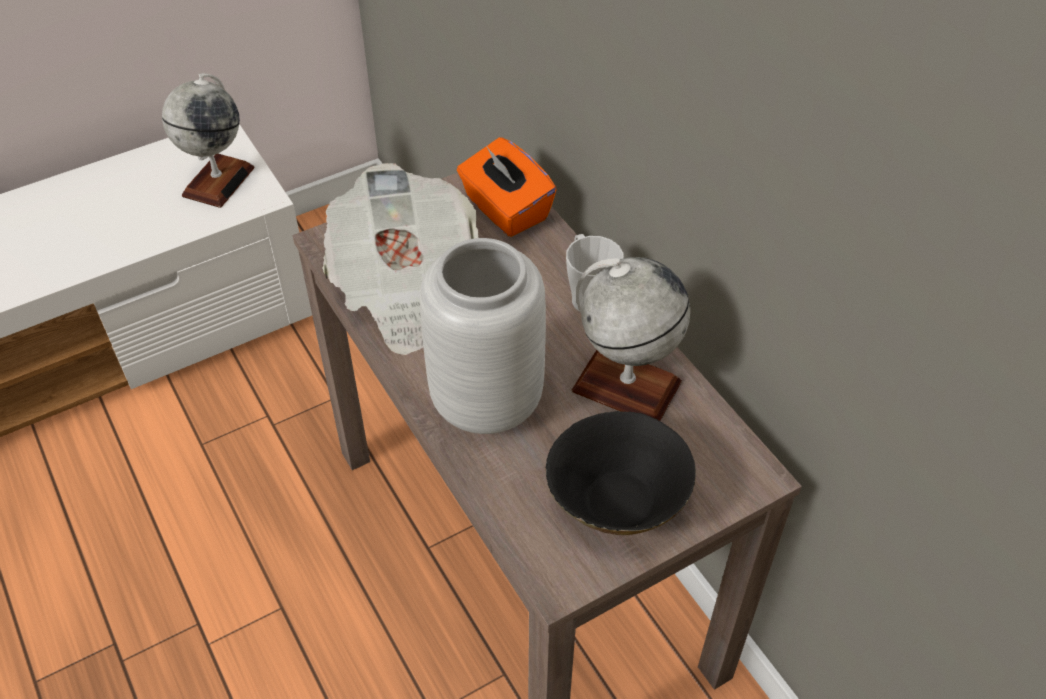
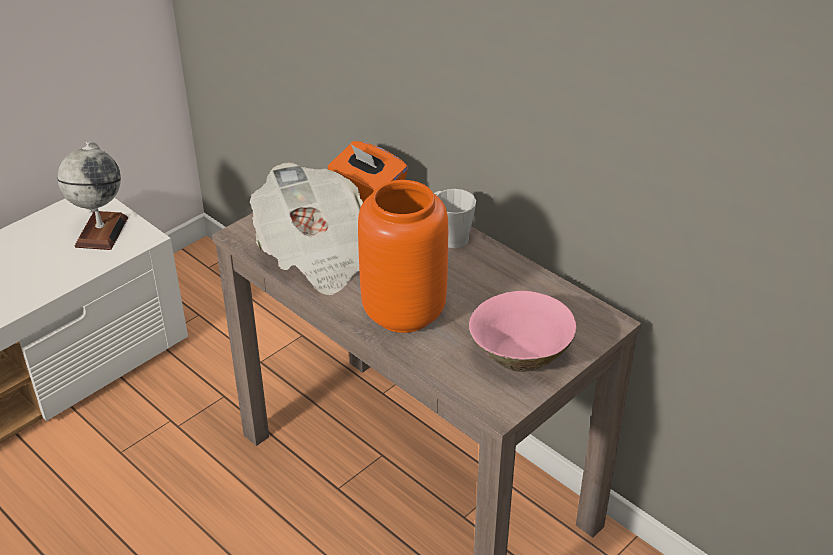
camera: 15 degrees left, 10 degrees down
grey vase [420,238,546,434] -> orange vase [358,180,448,333]
black bowl [546,411,696,535] -> pink bowl [469,291,577,372]
globe [572,257,690,421] -> none

